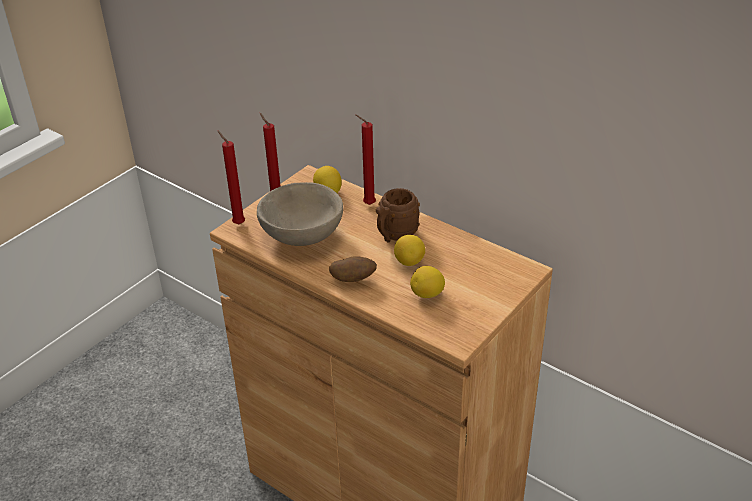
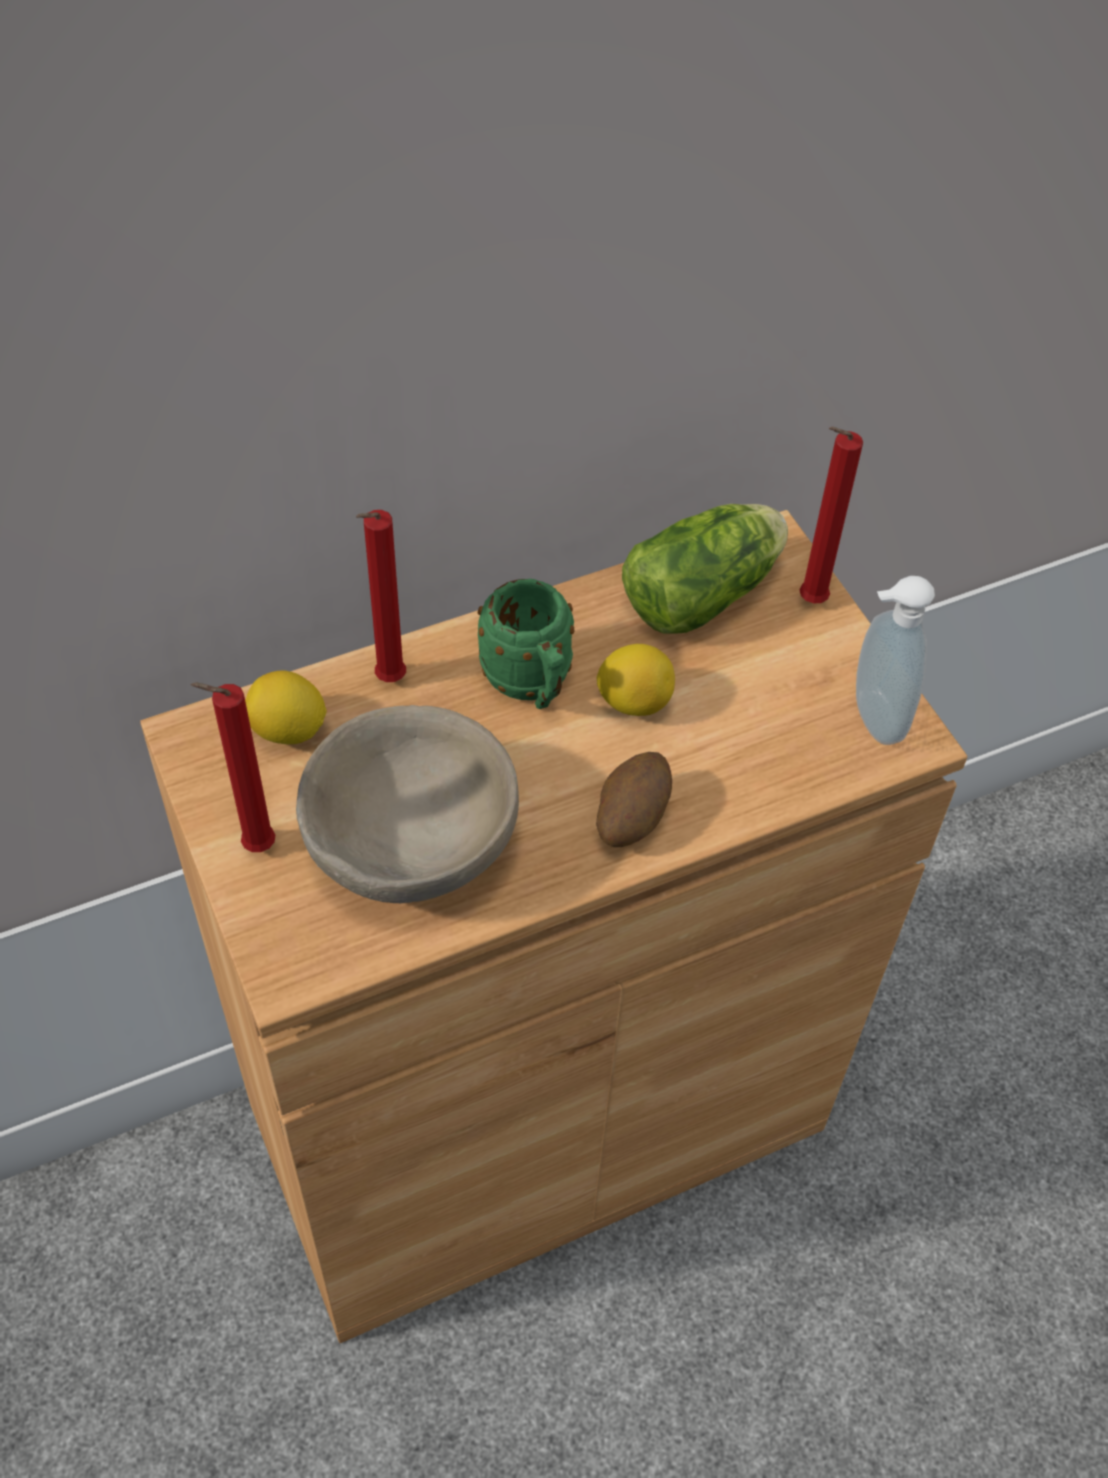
camera: 65 degrees left, 15 degrees up
red candle [218,131,245,224] -> red candle moved to [800,427,863,603]
brown mug [376,188,420,243] -> green mug [477,579,574,709]
lemon [410,266,445,298] -> none
none -> lettuce [622,504,788,634]
none -> soap dispenser [856,576,935,745]

